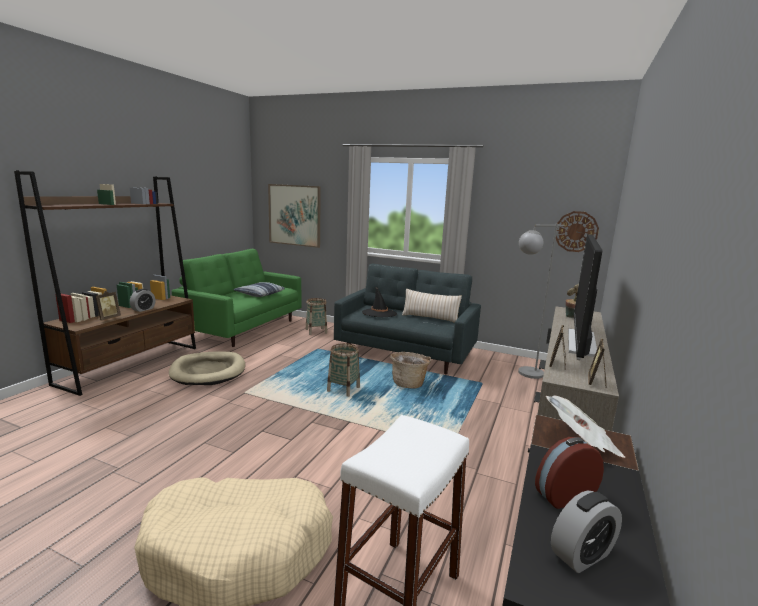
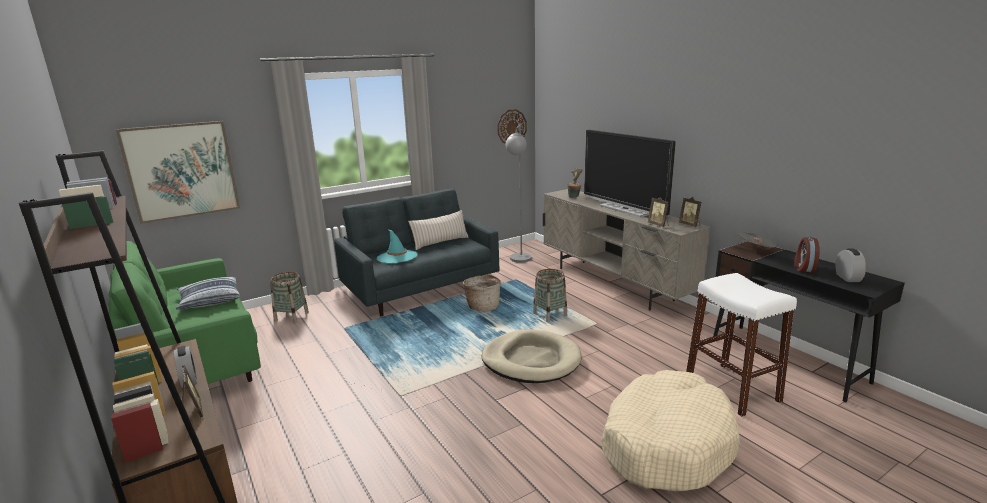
camera: 55 degrees left, 5 degrees up
beige dog bed [169,351,245,385] -> beige dog bed moved to [481,329,581,383]
basket [327,343,360,397] -> basket moved to [533,269,567,322]
black hat [362,287,397,317] -> turquoise hat [377,229,417,263]

